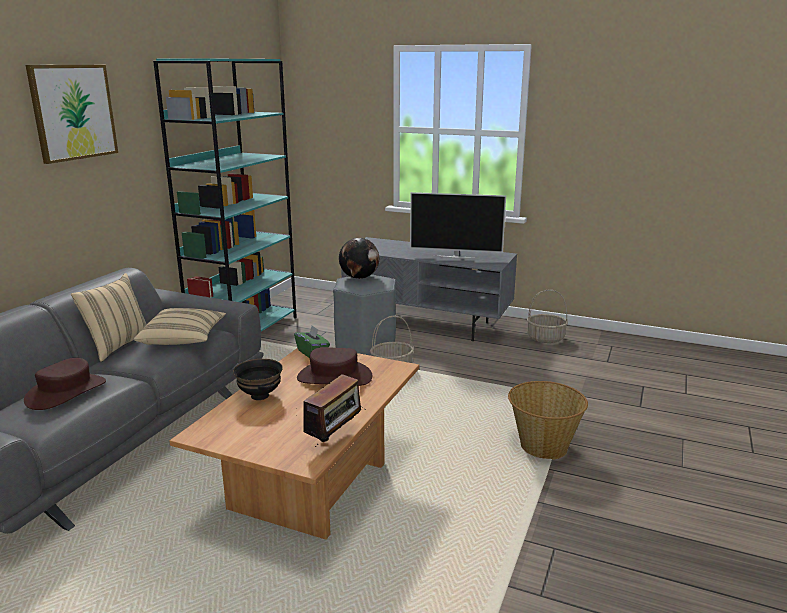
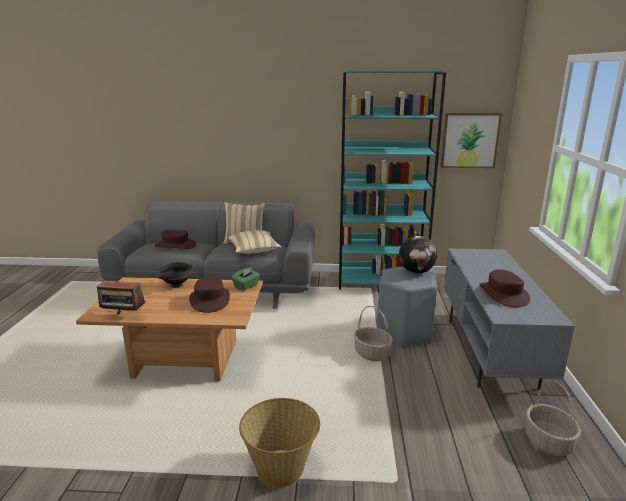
camera: 70 degrees right, 0 degrees up
picture [26,65,118,164] -> picture moved to [441,113,502,168]
television [410,192,506,259] -> brown hat [479,269,530,307]

